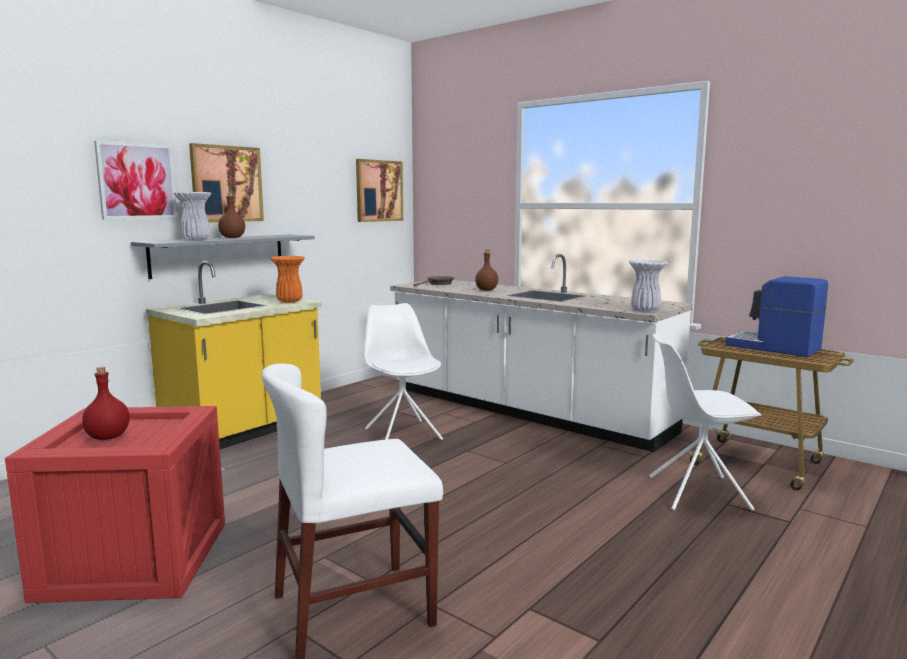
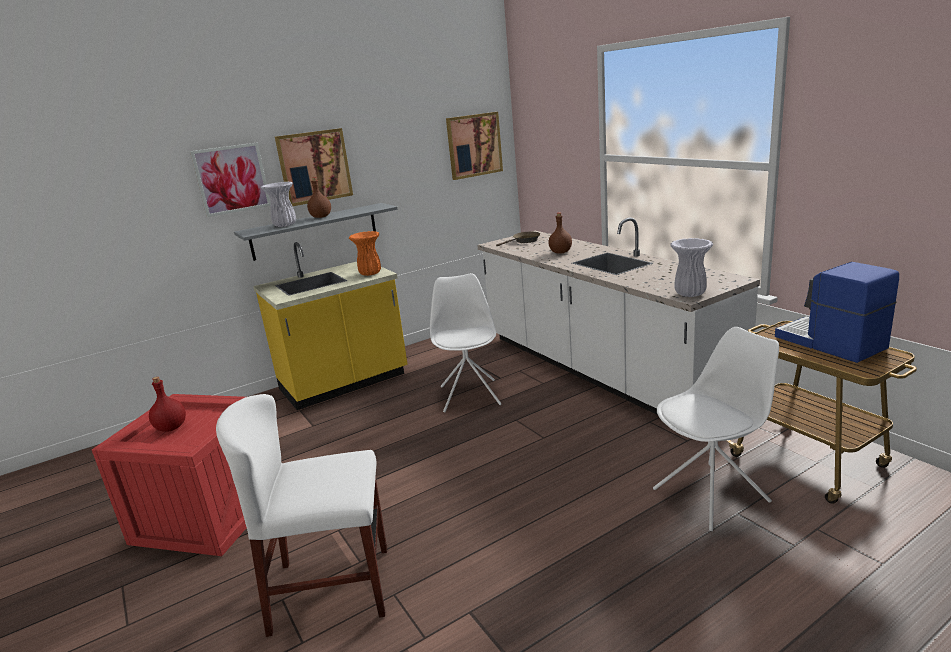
camera: 20 degrees right, 10 degrees up
white chair [650,333,762,511] -> white chair turned 135 degrees clockwise [653,327,779,531]

